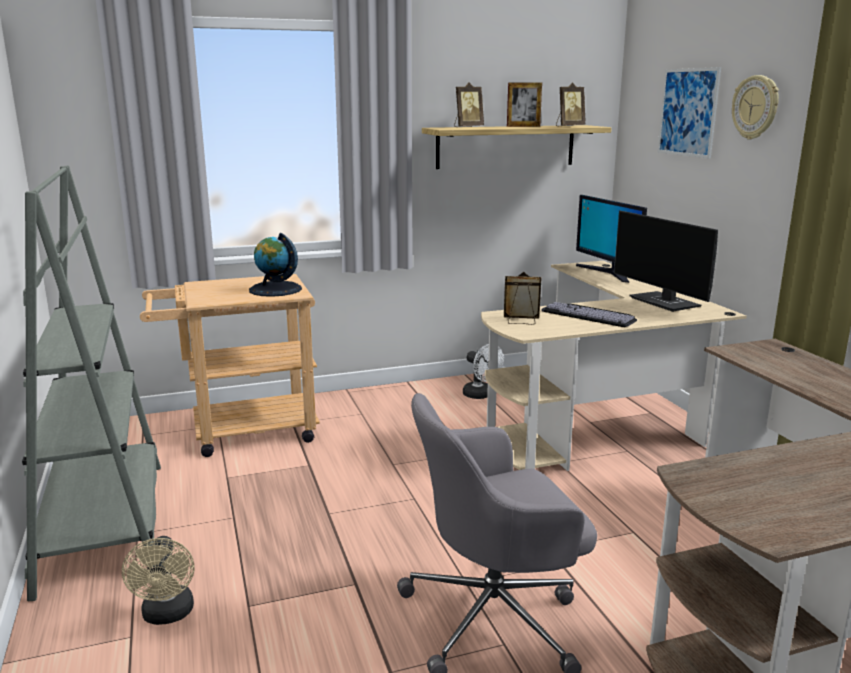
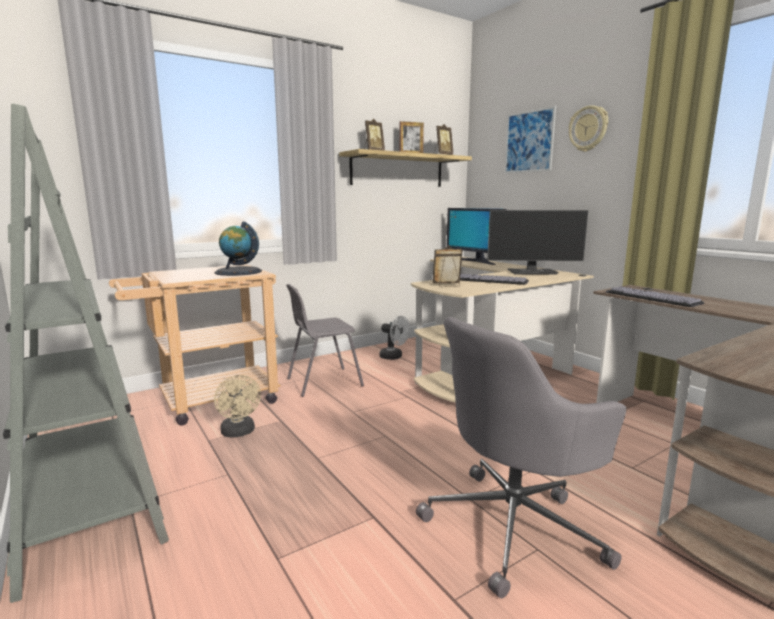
camera: 15 degrees left, 5 degrees down
beige fan [122,536,194,625] -> beige fan moved to [214,375,261,438]
monitor [614,211,718,312] -> monitor turned 45 degrees counterclockwise [487,210,588,275]
none -> grey chair [286,284,364,397]
none -> keyboard [606,286,704,307]

